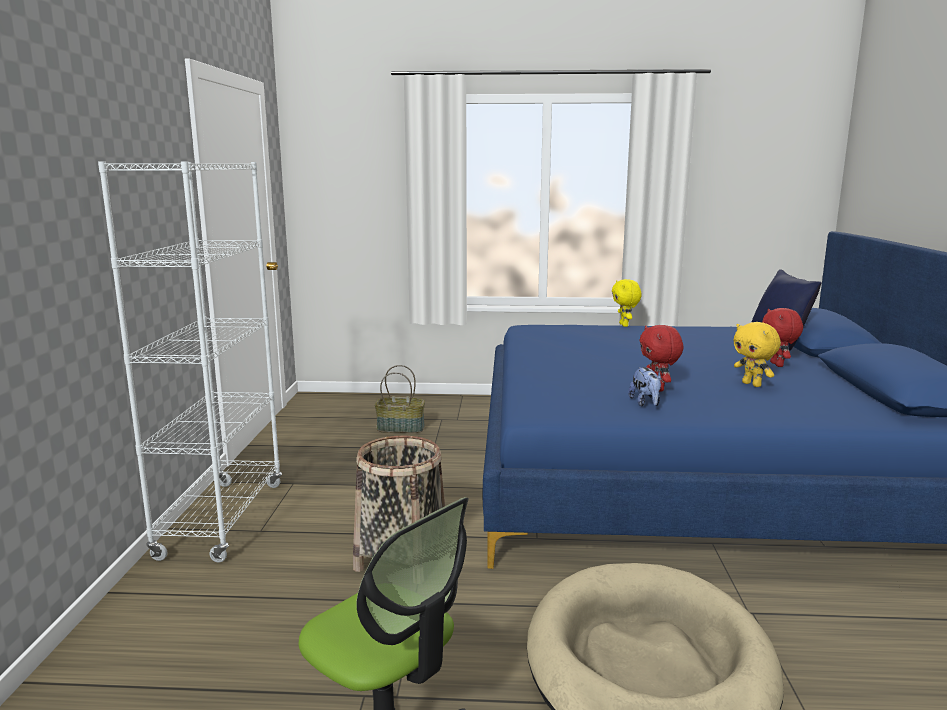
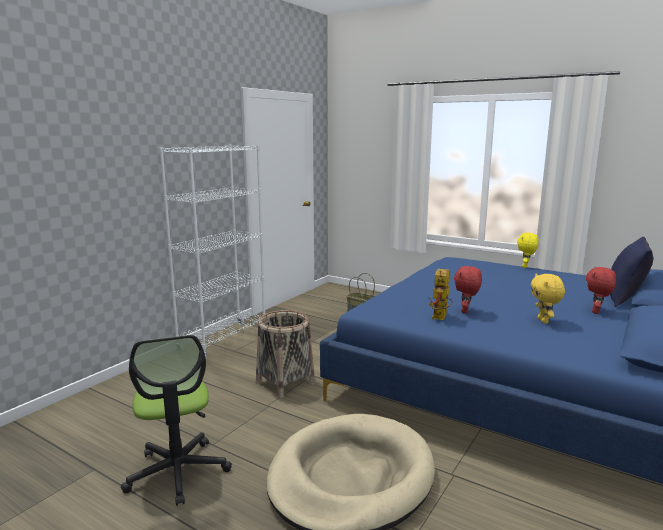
camera: 30 degrees right, 0 degrees up
plush toy [628,367,661,406] -> toy robot [428,269,453,320]

